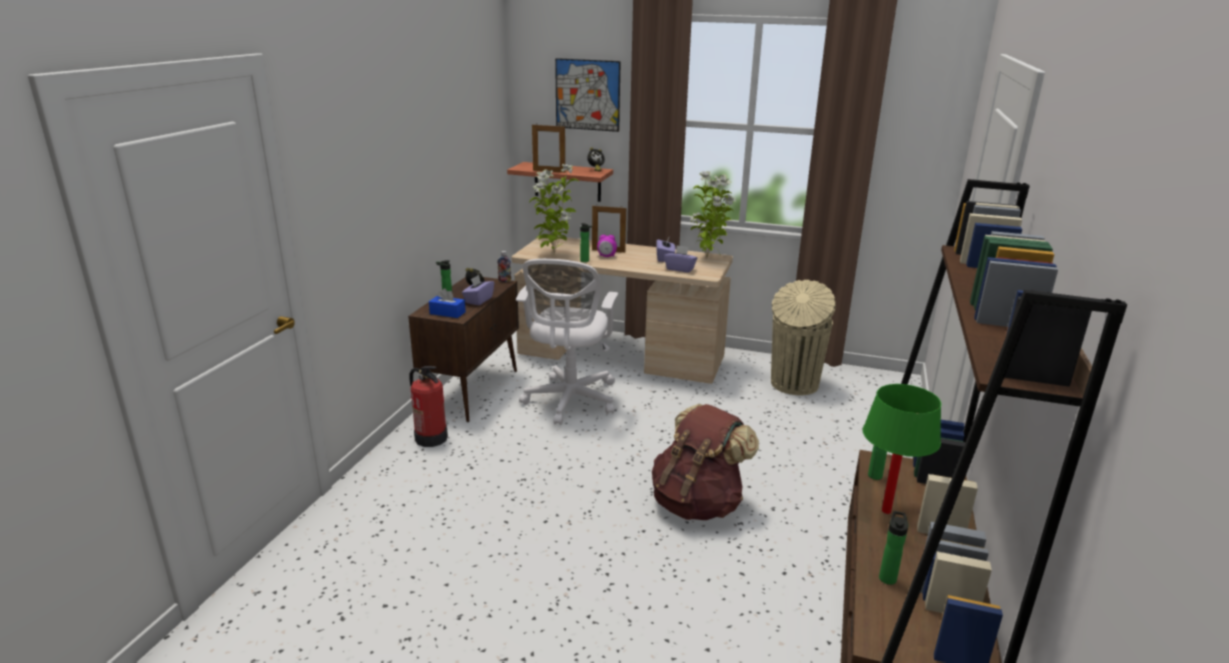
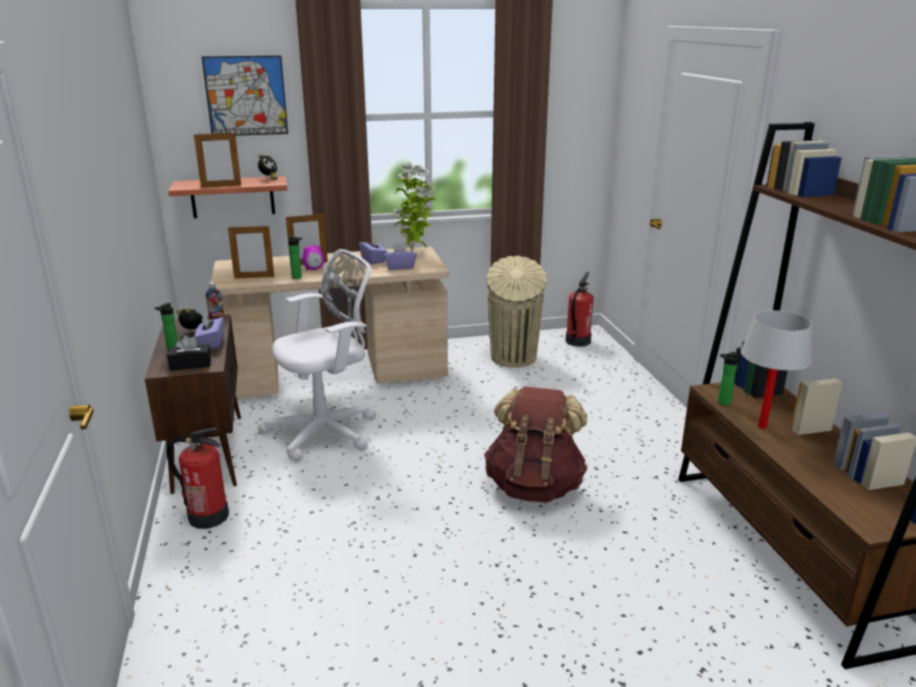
camera: 30 degrees left, 0 degrees up
blue tissue box [429,288,466,318] -> black tissue box [167,335,211,371]
white office chair [516,259,618,425] -> white office chair turned 105 degrees counterclockwise [258,249,376,462]
potted plant [529,164,578,255] -> picture frame [228,224,274,279]
green table lamp [863,384,941,514] -> white table lamp [741,310,812,429]
bottle [879,511,908,585] -> none
none -> fire extinguisher [565,272,594,347]

